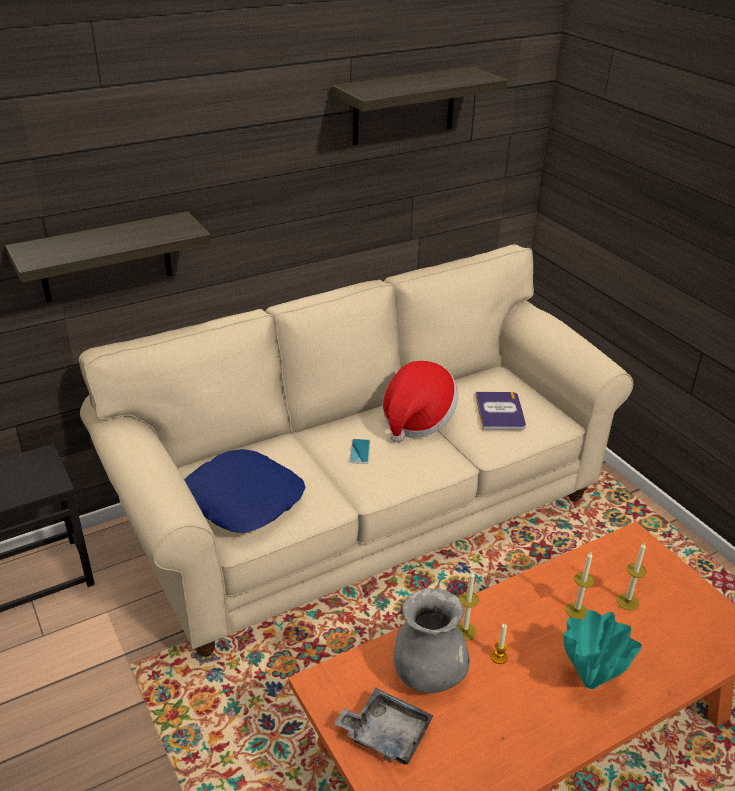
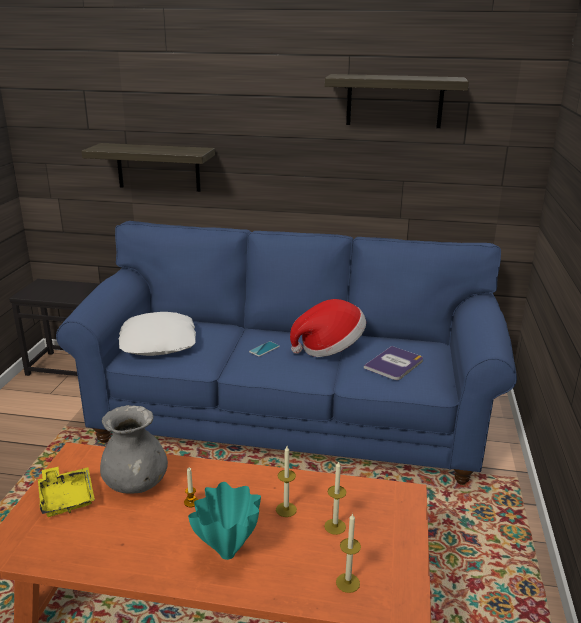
camera: 40 degrees right, 10 degrees down
beige sofa [79,244,633,657] -> blue sofa [56,221,517,485]
blue pillow [184,449,306,533] -> white pillow [119,312,196,356]
grey tray [334,688,434,765] -> yellow tray [38,467,95,517]
candle [458,571,479,641] -> candle moved to [336,513,361,593]

